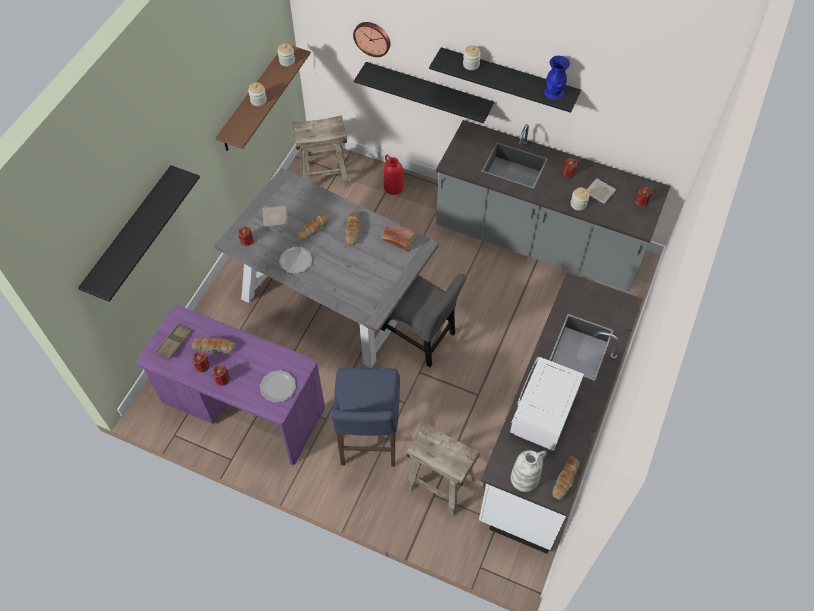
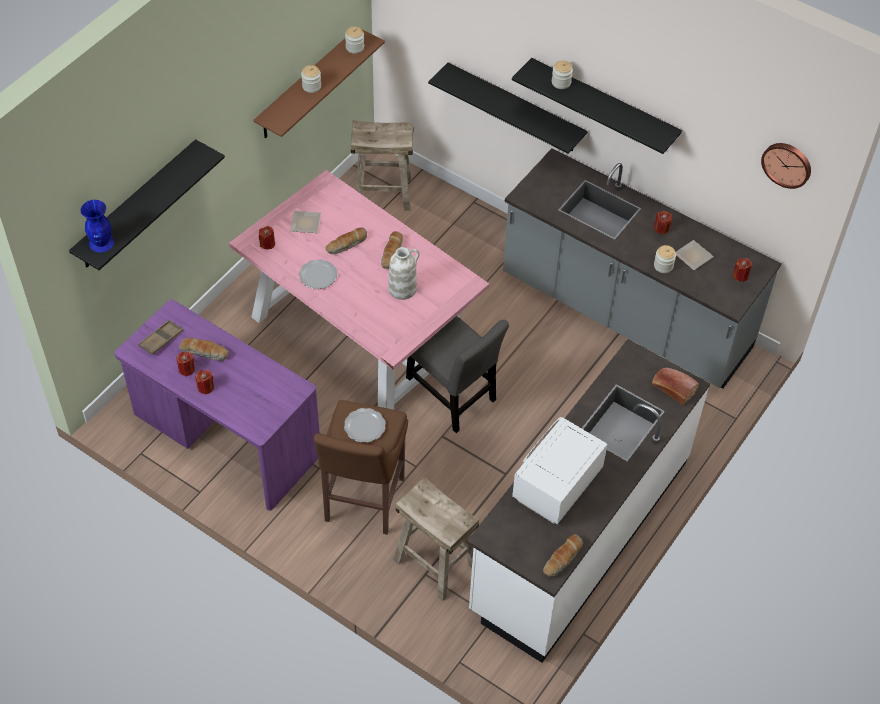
camera: 10 degrees right, 5 degrees down
grey dining table [214,168,439,368] -> pink dining table [229,170,489,410]
plate [260,370,296,403] -> plate moved to [344,408,386,443]
blue stool [330,368,400,467] -> brown stool [314,400,408,535]
wall clock [353,22,391,57] -> wall clock moved to [761,143,811,189]
bread [381,225,417,251] -> bread moved to [652,368,699,405]
red vase [384,155,404,195] -> none
white vase [511,450,547,492] -> white vase moved to [388,247,420,300]
blue vase [544,56,570,100] -> blue vase moved to [81,200,114,252]

